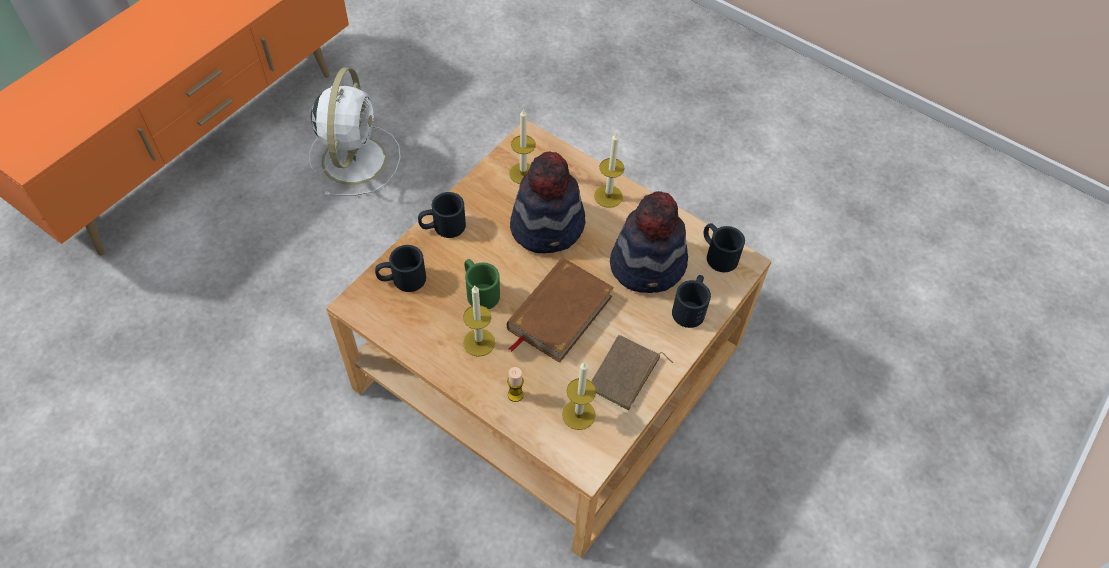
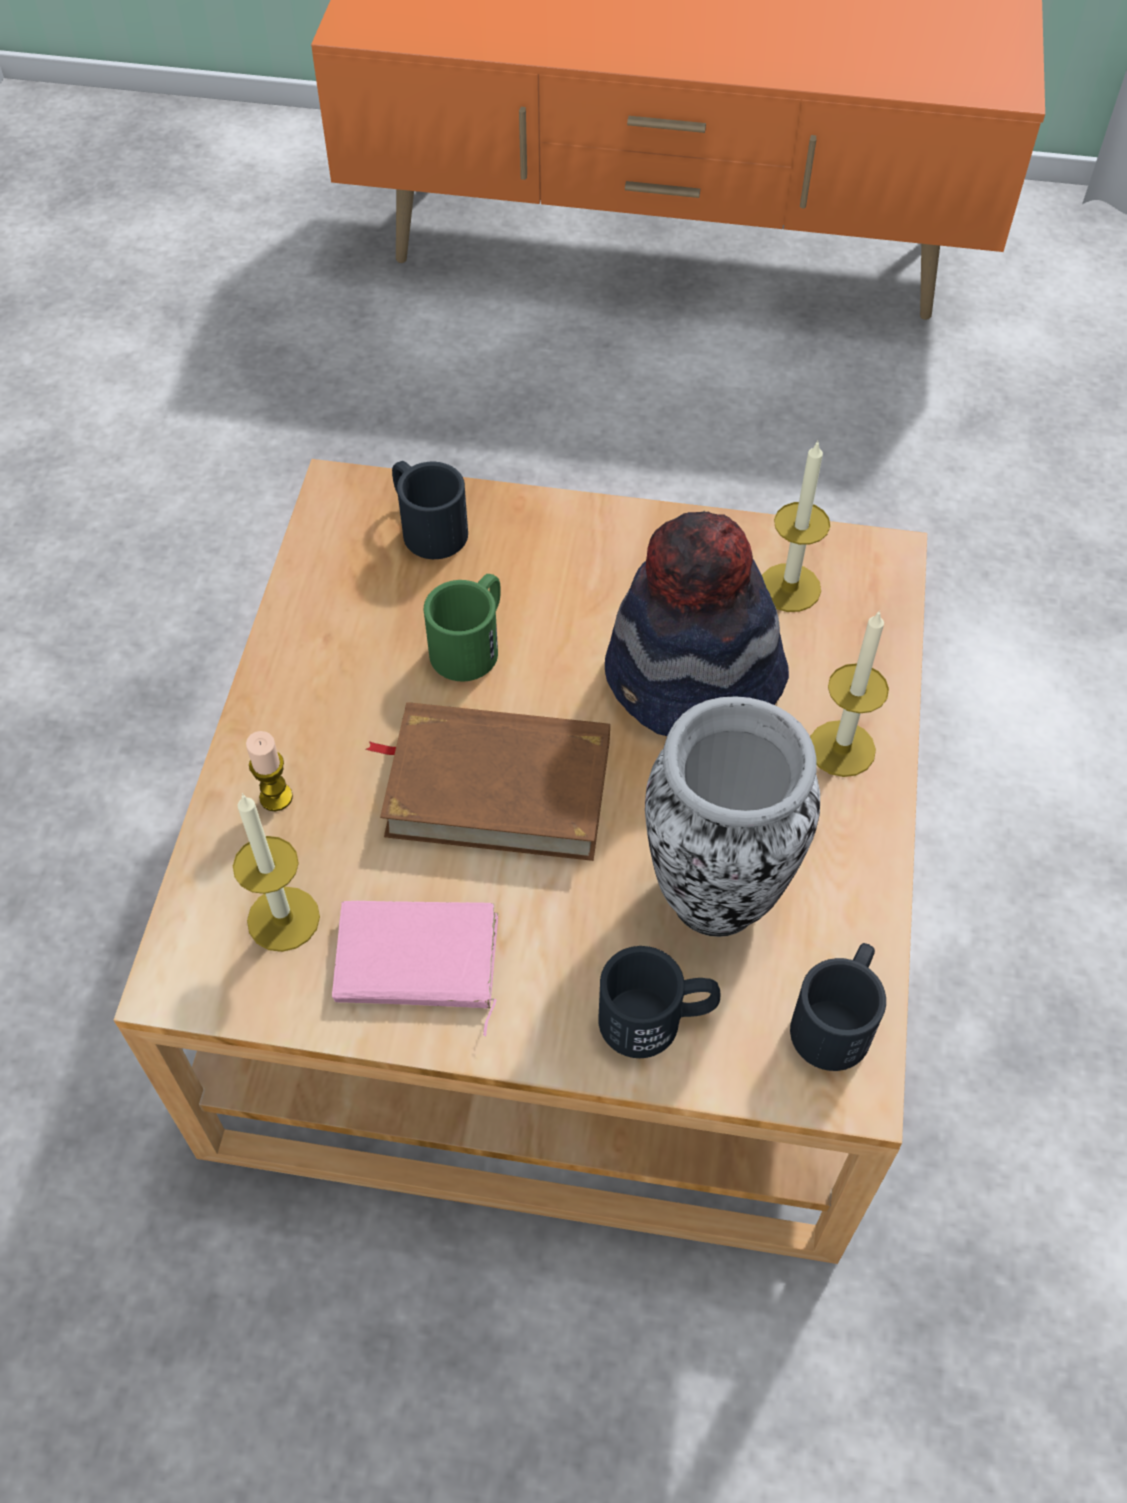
camera: 65 degrees right, 0 degrees up
white fan [309,67,401,196] -> none
black mug [418,192,466,238] -> none
candle [463,286,495,357] -> none
brown book [591,335,674,410] -> pink book [332,901,498,1036]
hat [610,191,688,293] -> vase [645,696,820,937]

